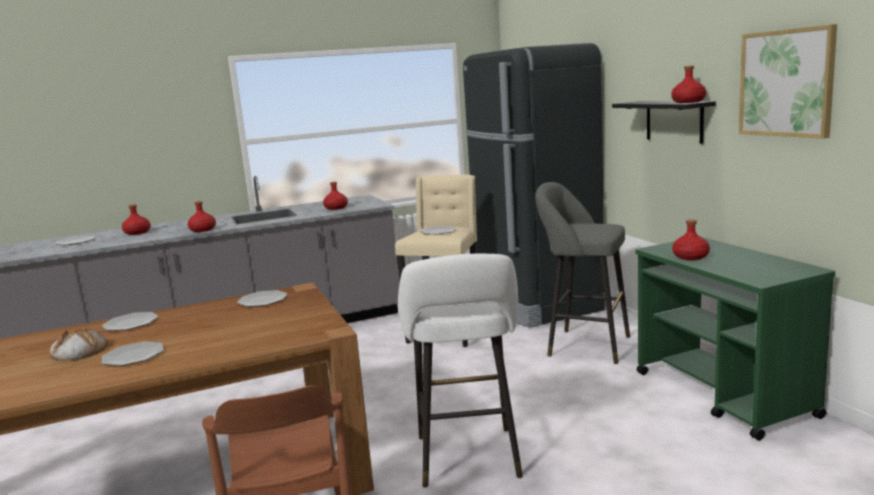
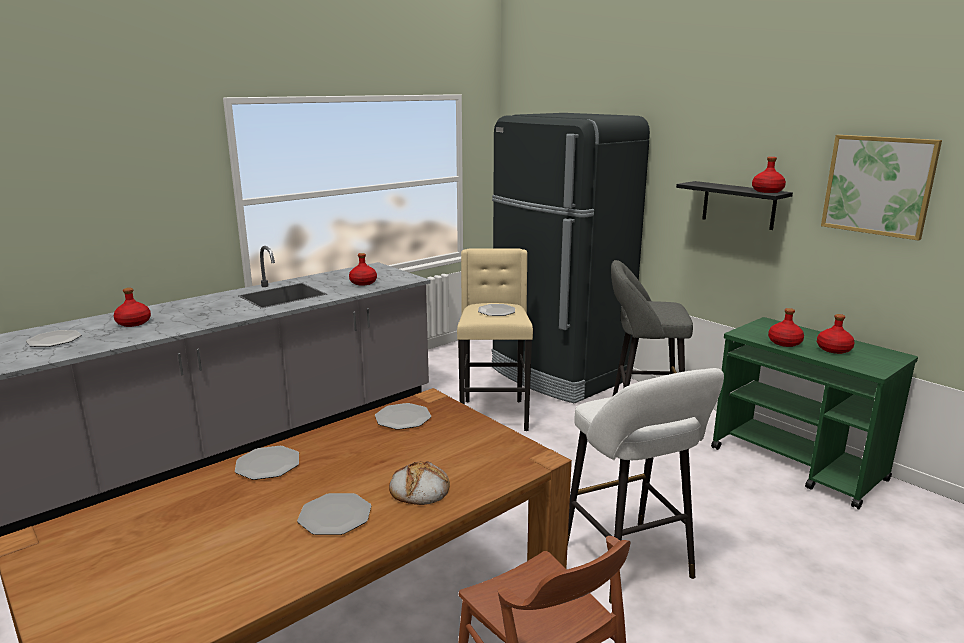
camera: 20 degrees left, 5 degrees up
bread [50,329,108,361] -> bread moved to [389,461,450,505]
red bottle [188,201,216,232] -> red bottle moved to [817,314,855,354]

